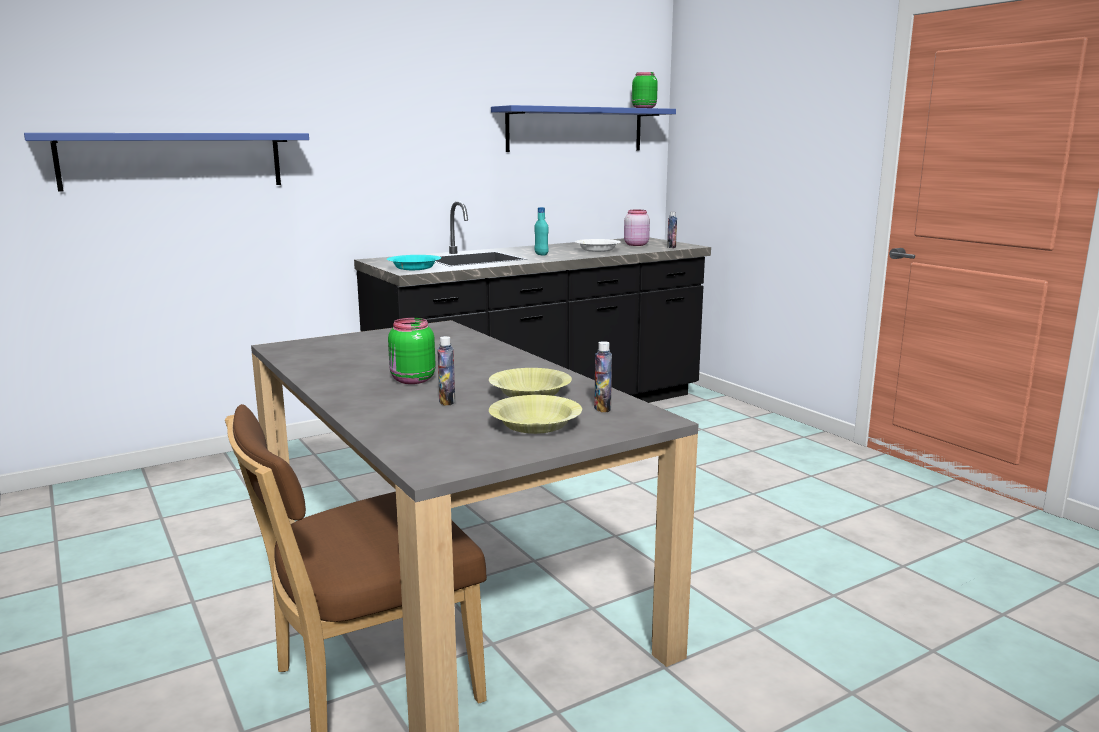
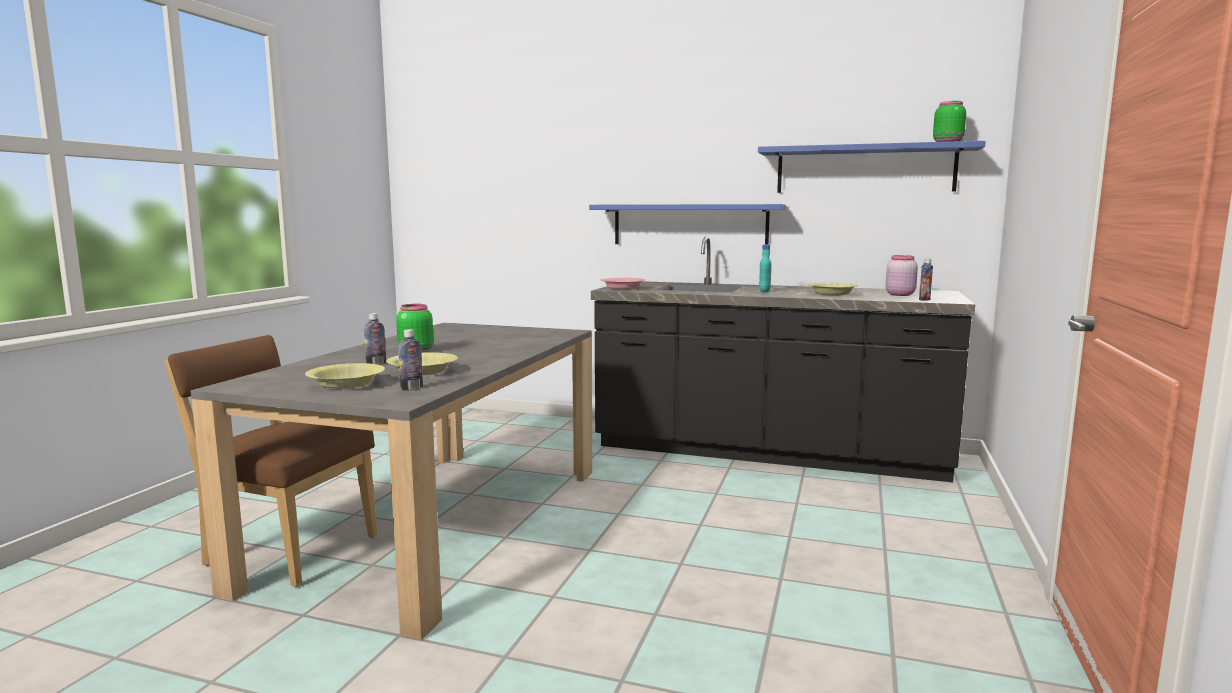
camera: 50 degrees right, 5 degrees down
blue shelf [24,133,309,192] -> blue shelf moved to [589,204,786,245]
turquoise bowl [387,255,441,270] -> pink bowl [600,278,646,290]
white bowl [575,239,621,252] -> yellow bowl [807,282,859,296]

